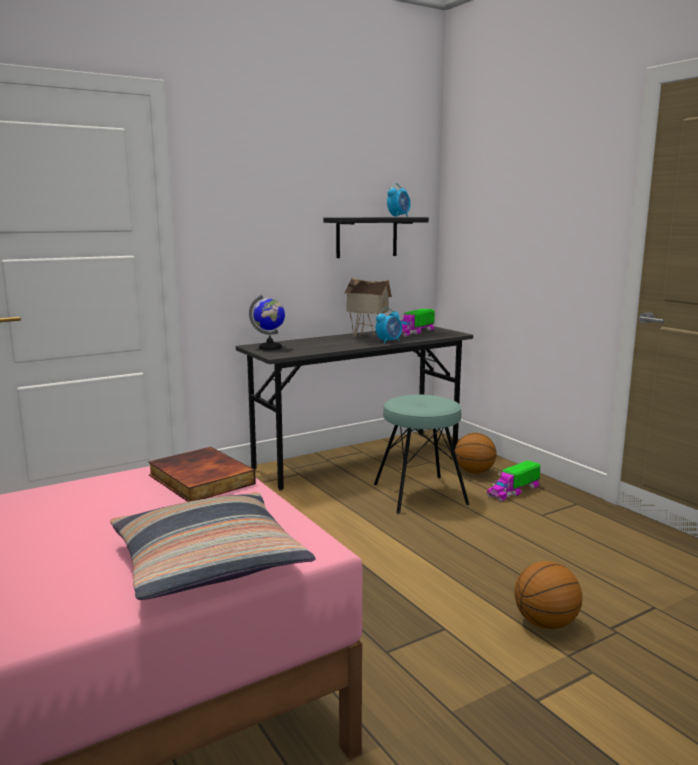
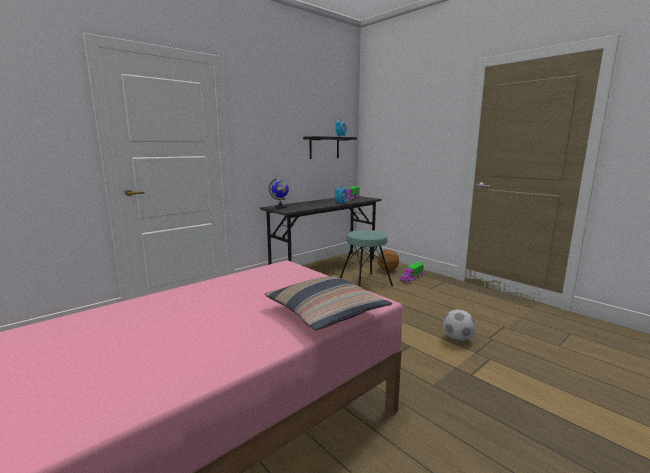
camera: 10 degrees left, 0 degrees up
book [148,447,256,502] -> none
toy house [344,278,392,337] -> none
basketball [514,561,582,629] -> football [443,310,476,341]

